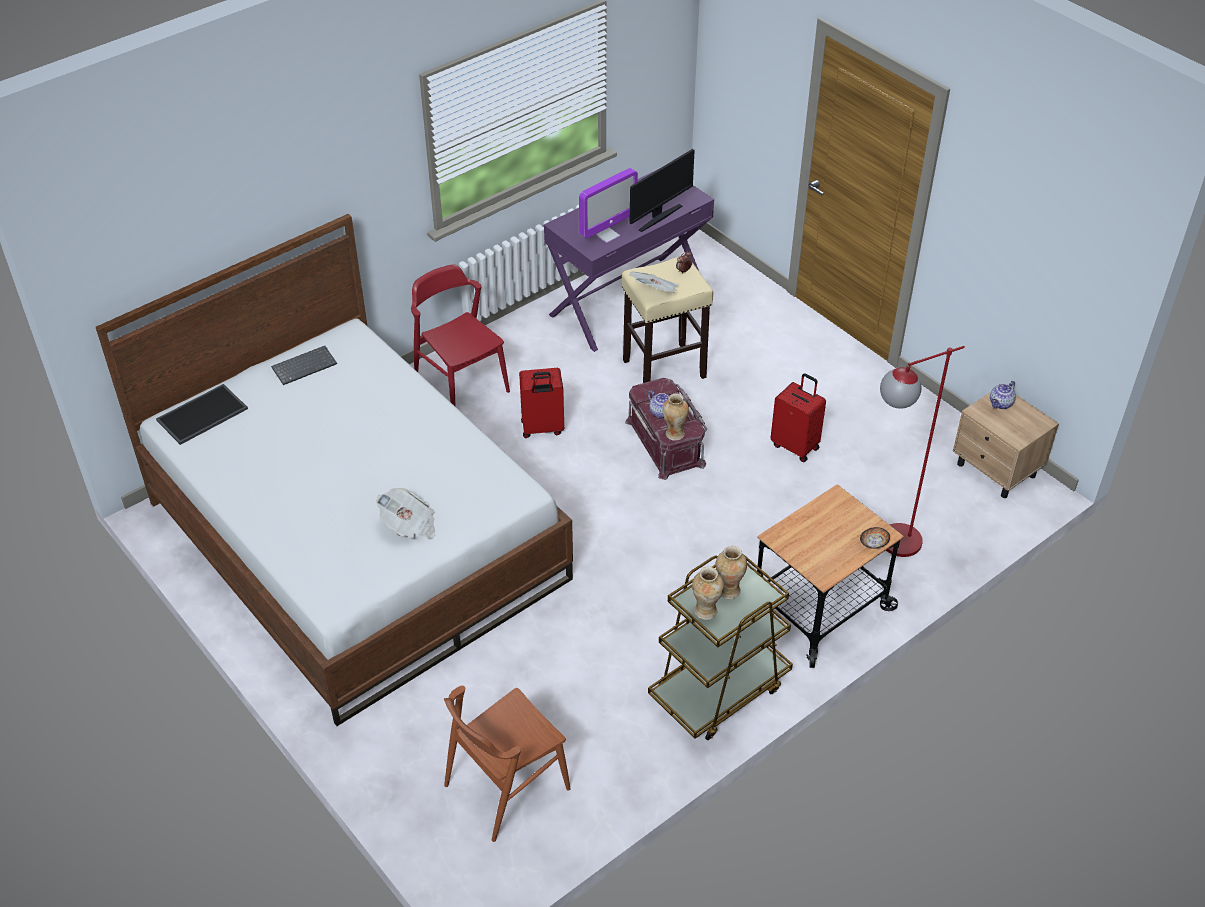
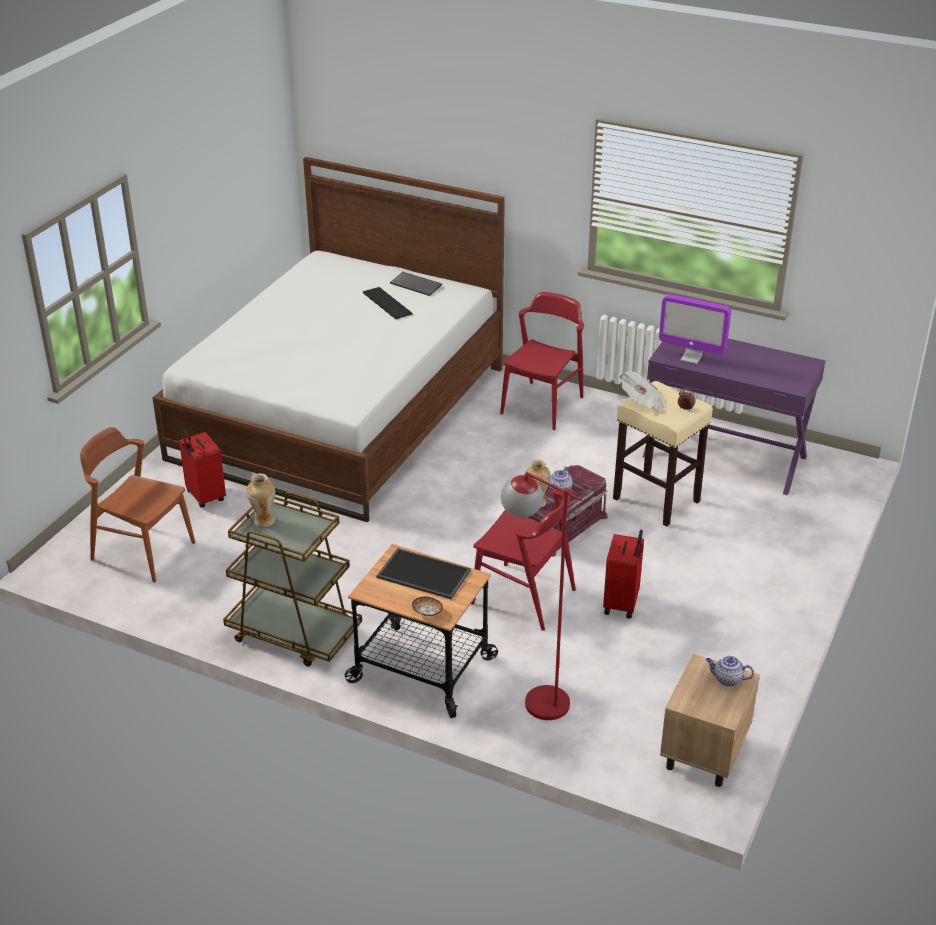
camera: 65 degrees right, 10 degrees down
tray [156,384,248,445] -> tray moved to [377,548,471,599]
newspaper [376,488,435,538] -> none
red suitcase [519,368,564,438] -> red suitcase moved to [179,429,226,508]
monitor [629,149,695,232] -> none
vase [716,546,747,599] -> none
none -> keyboard [363,287,413,319]
none -> red chair [471,489,576,631]

